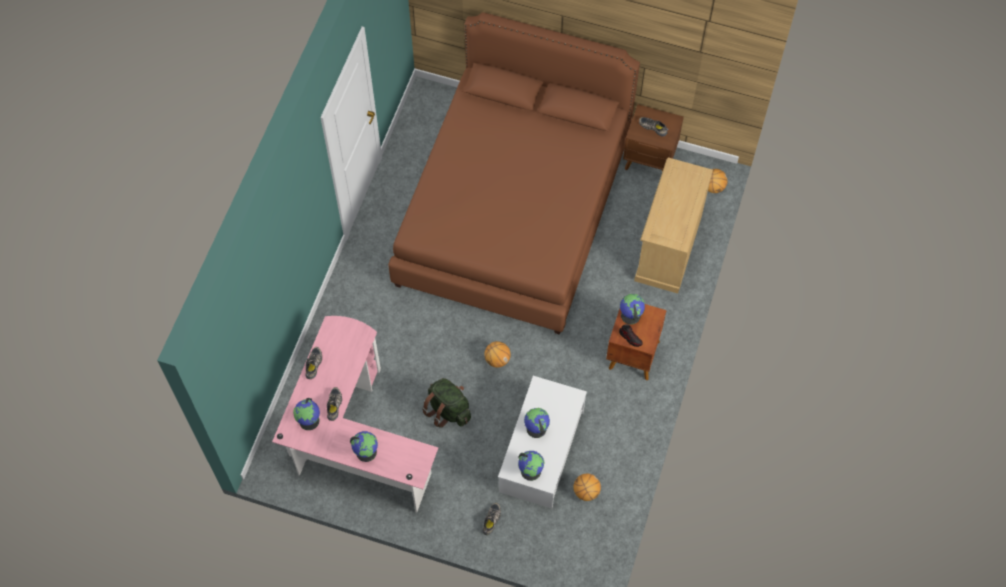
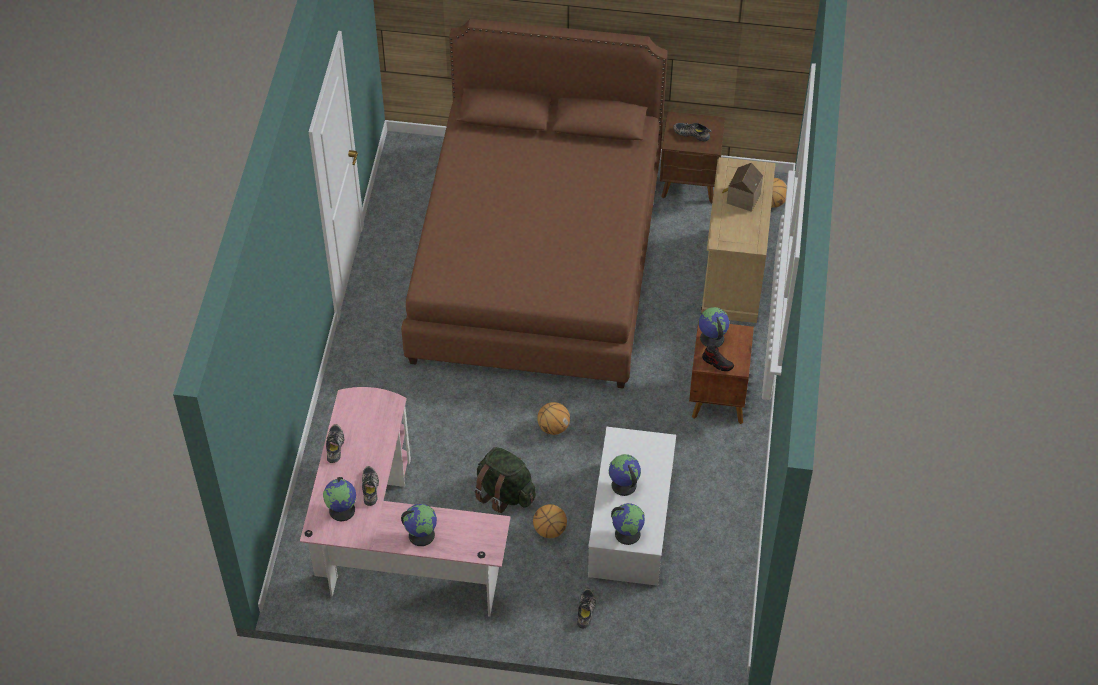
camera: 10 degrees left, 10 degrees down
basketball [573,474,601,501] -> basketball moved to [533,504,567,538]
none -> toy house [722,163,763,212]

